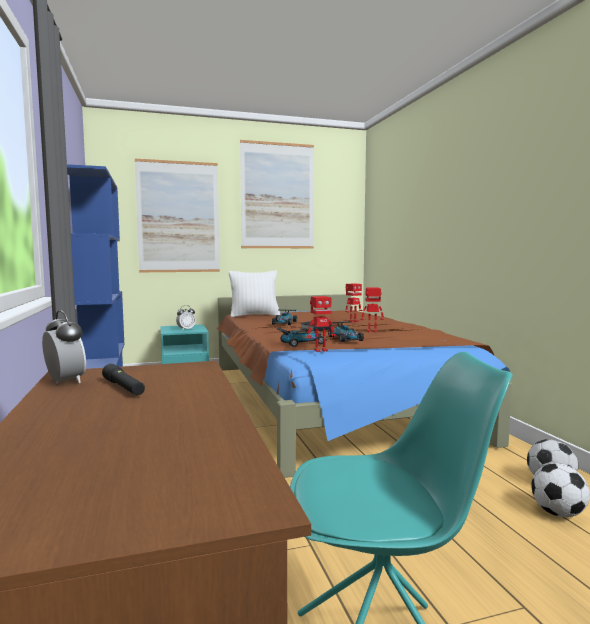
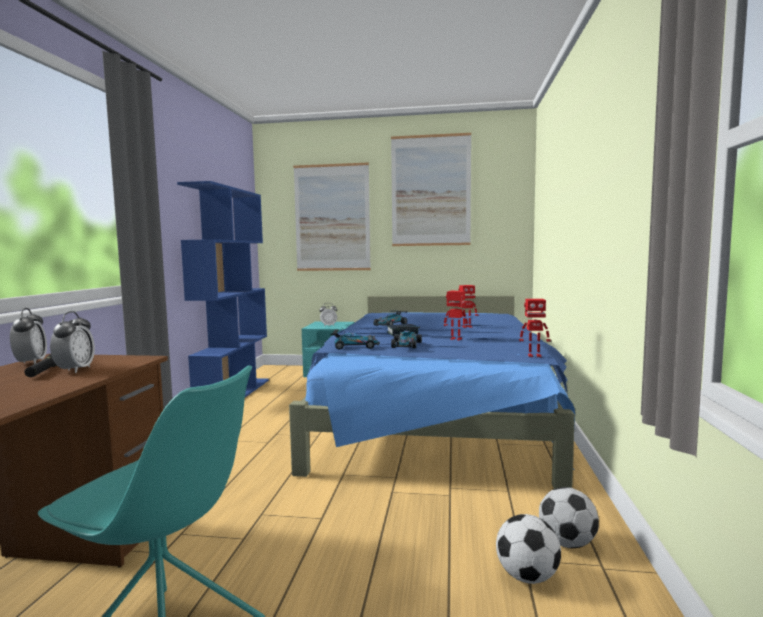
camera: 25 degrees right, 0 degrees up
brown bed [216,294,512,478] -> blue bed [289,296,575,489]
white pillow [229,270,280,317] -> none
toy robot [307,296,335,352] -> toy robot moved to [519,299,551,357]
none -> alarm clock [50,311,95,373]

